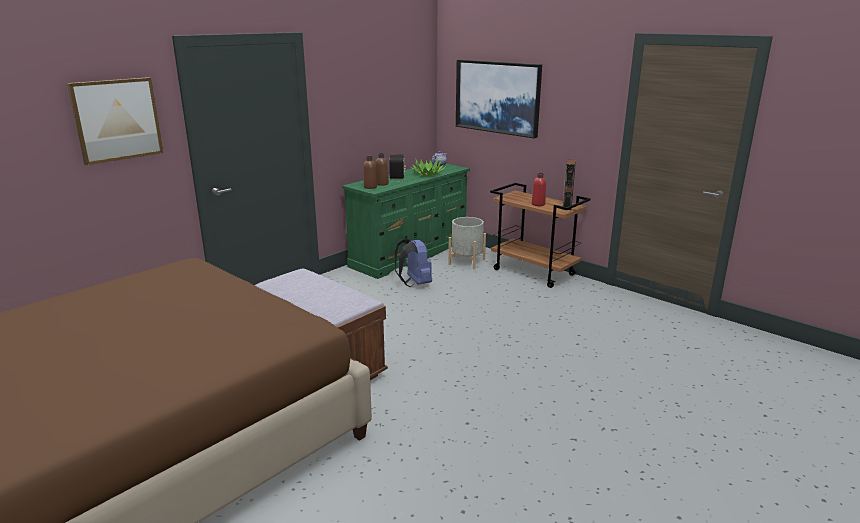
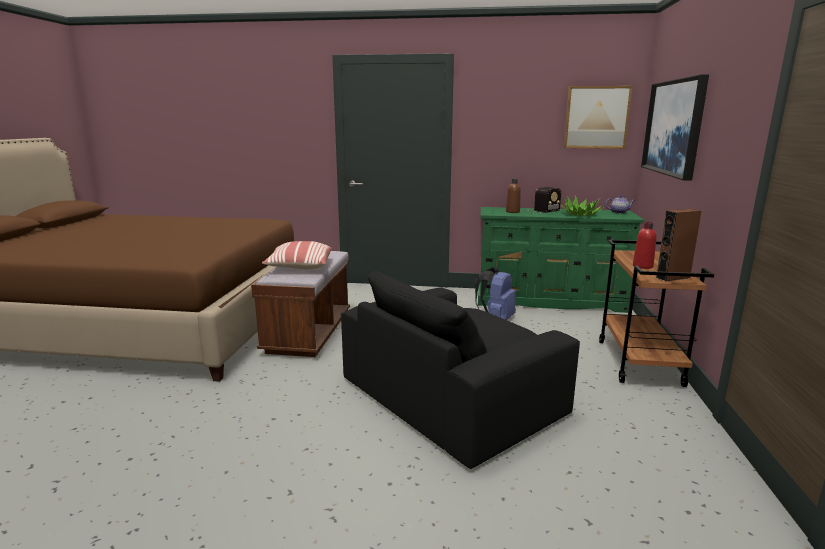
camera: 55 degrees right, 5 degrees down
picture [67,77,163,165] -> picture moved to [564,86,633,149]
brown bottle [364,156,377,189] -> none
grey planter [448,217,486,269] -> none
none -> pillow [262,241,332,269]
none -> black armchair [341,271,580,469]

